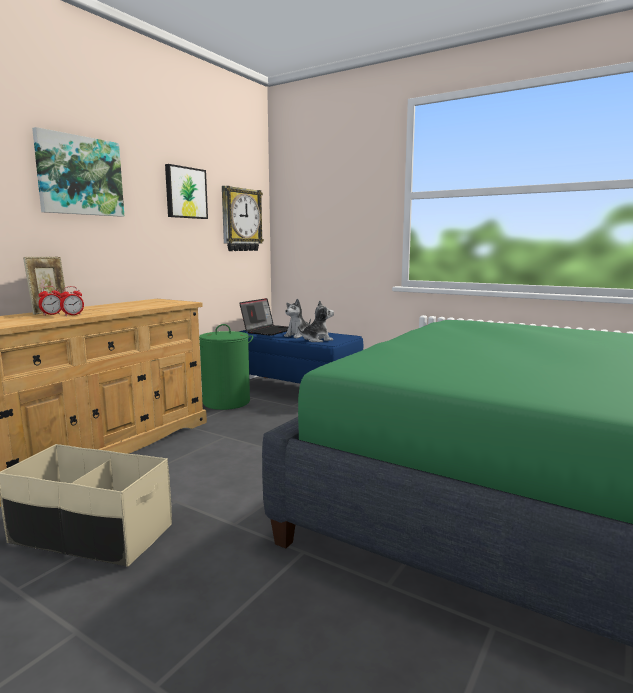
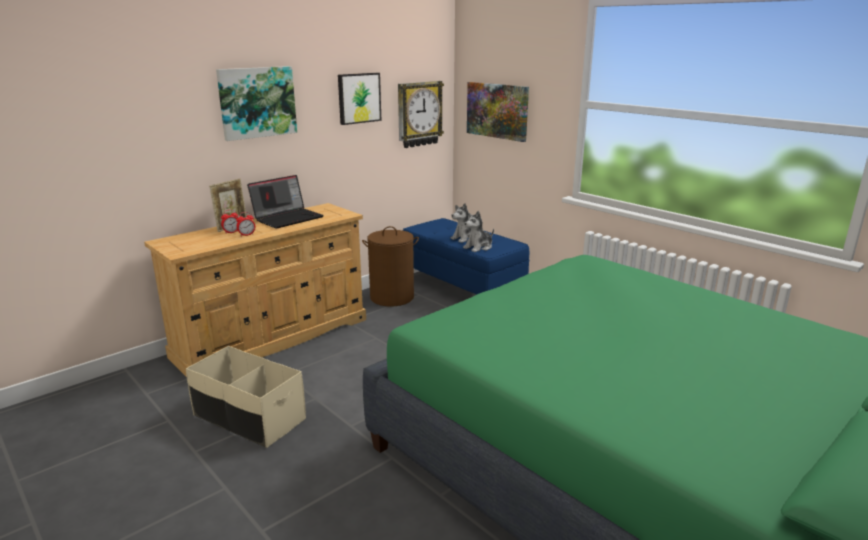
camera: 15 degrees right, 10 degrees up
green laundry basket [199,324,253,410] -> brown laundry basket [362,226,419,307]
laptop [239,298,288,336] -> laptop moved to [247,175,324,229]
plush toy [298,300,334,342] -> plush toy turned 150 degrees clockwise [463,211,494,252]
none -> picture [467,82,529,142]

